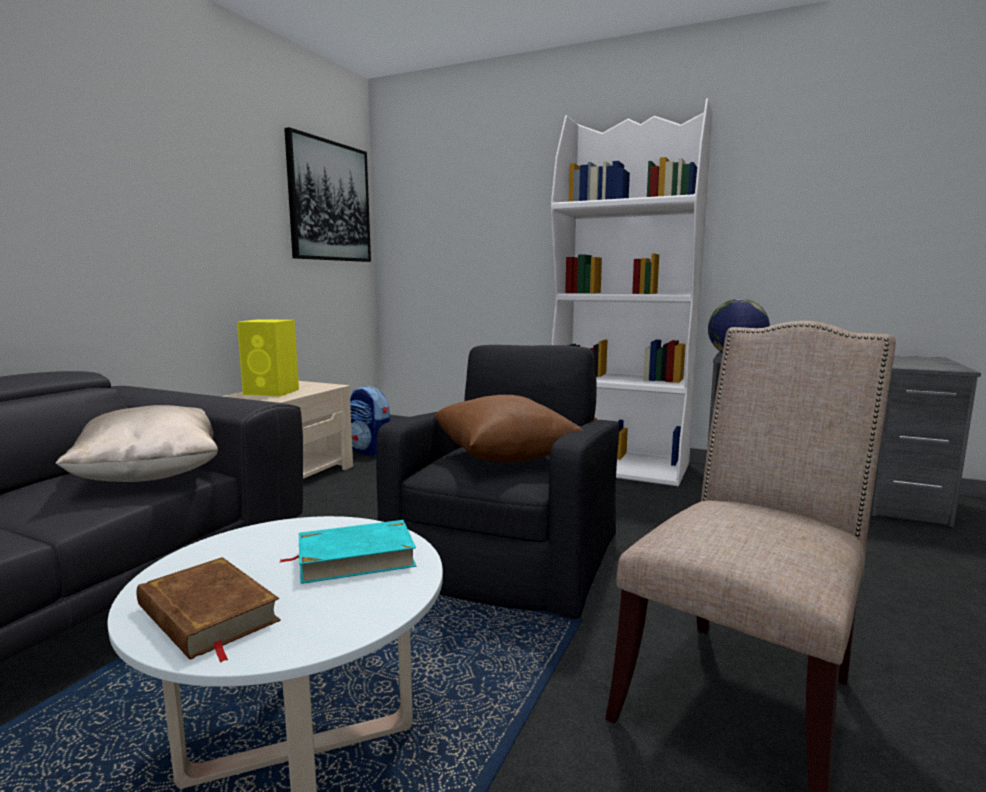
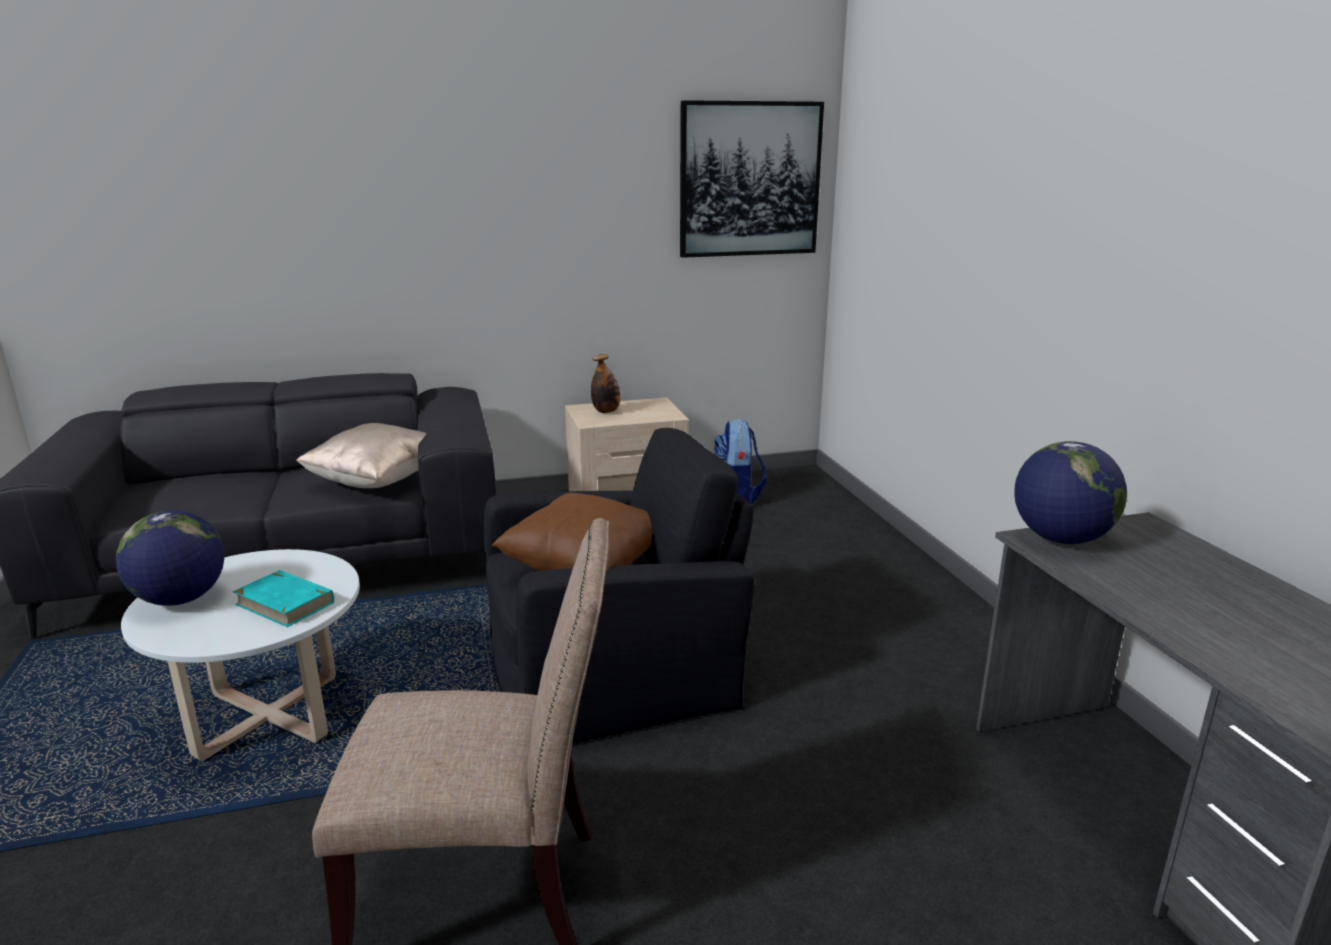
camera: 50 degrees right, 10 degrees up
brown book [137,557,281,663] -> globe [116,510,224,606]
yellow speaker [237,319,299,396] -> bottle [591,354,620,413]
white bookcase [551,98,713,487] -> none

